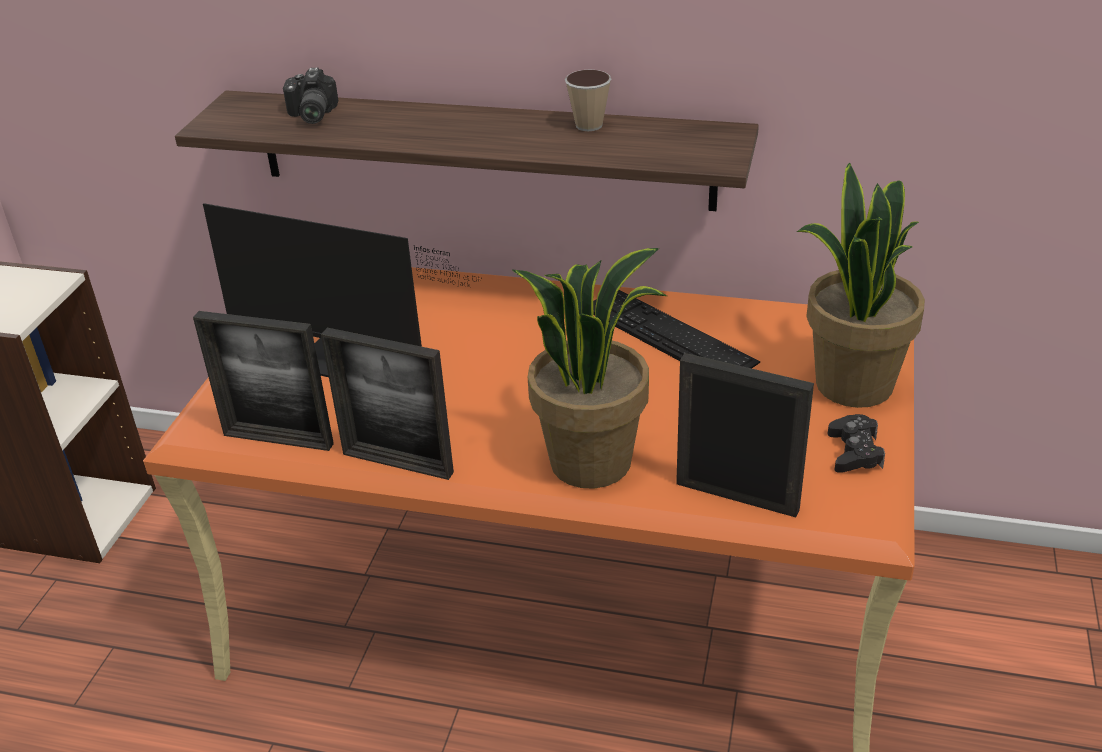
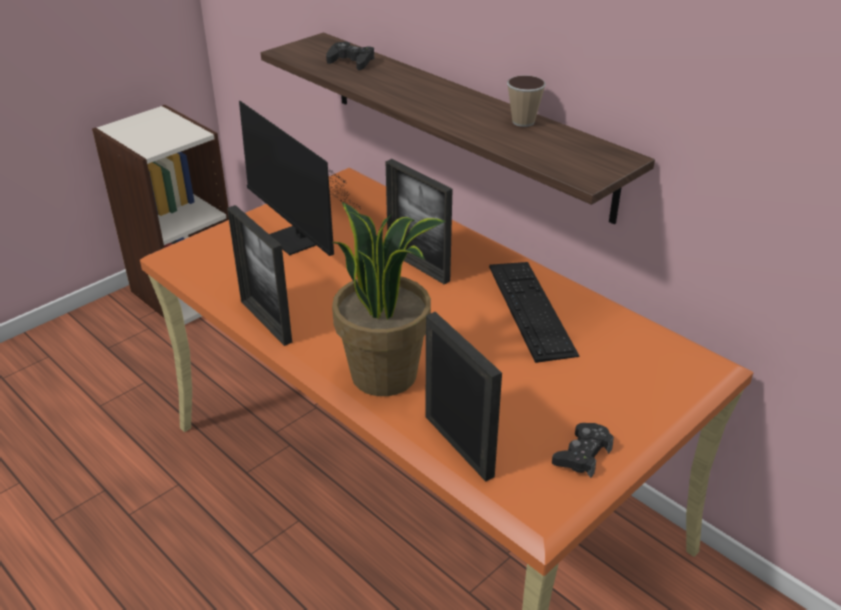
camera: 30 degrees right, 0 degrees up
picture frame [193,311,334,451] -> picture frame moved to [385,159,453,285]
camera [283,68,338,124] -> black game controller [326,42,374,70]
potted plant [797,163,925,408] -> none

